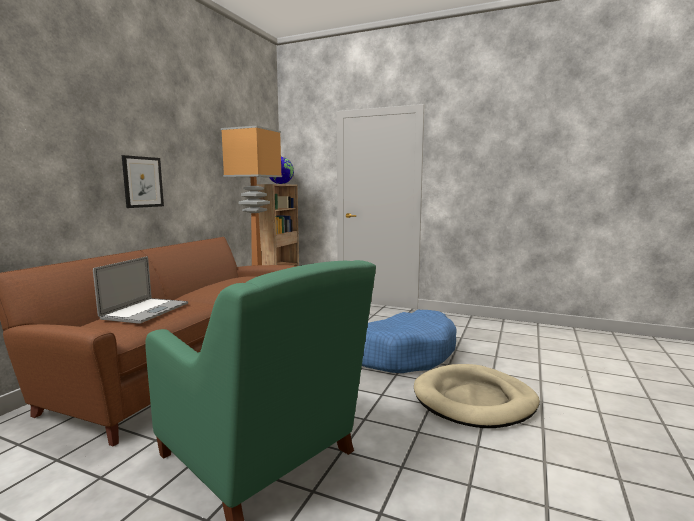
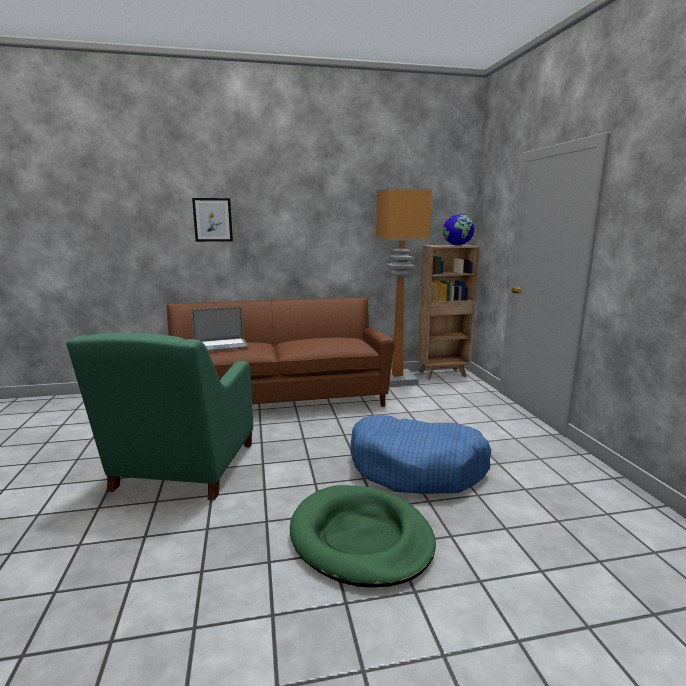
camera: 55 degrees right, 5 degrees up
picture [122,155,164,208] -> picture moved to [192,198,233,242]
beige dog bed [414,364,540,428] -> green dog bed [290,485,436,588]

